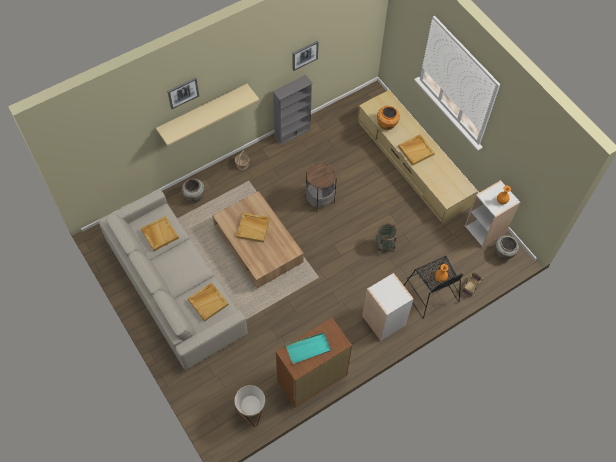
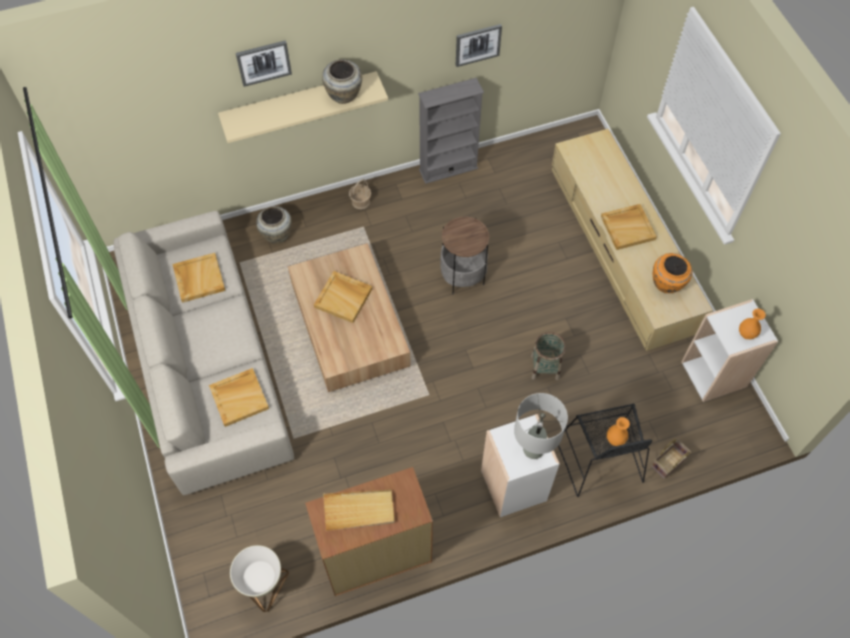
camera: 15 degrees right, 0 degrees up
turquoise tray [285,333,331,364] -> beige tray [323,489,395,531]
orange vase [377,106,400,130] -> orange vase moved to [653,253,692,293]
beige vase [495,235,519,260] -> beige vase moved to [322,59,362,104]
none -> grey table lamp [514,393,568,459]

